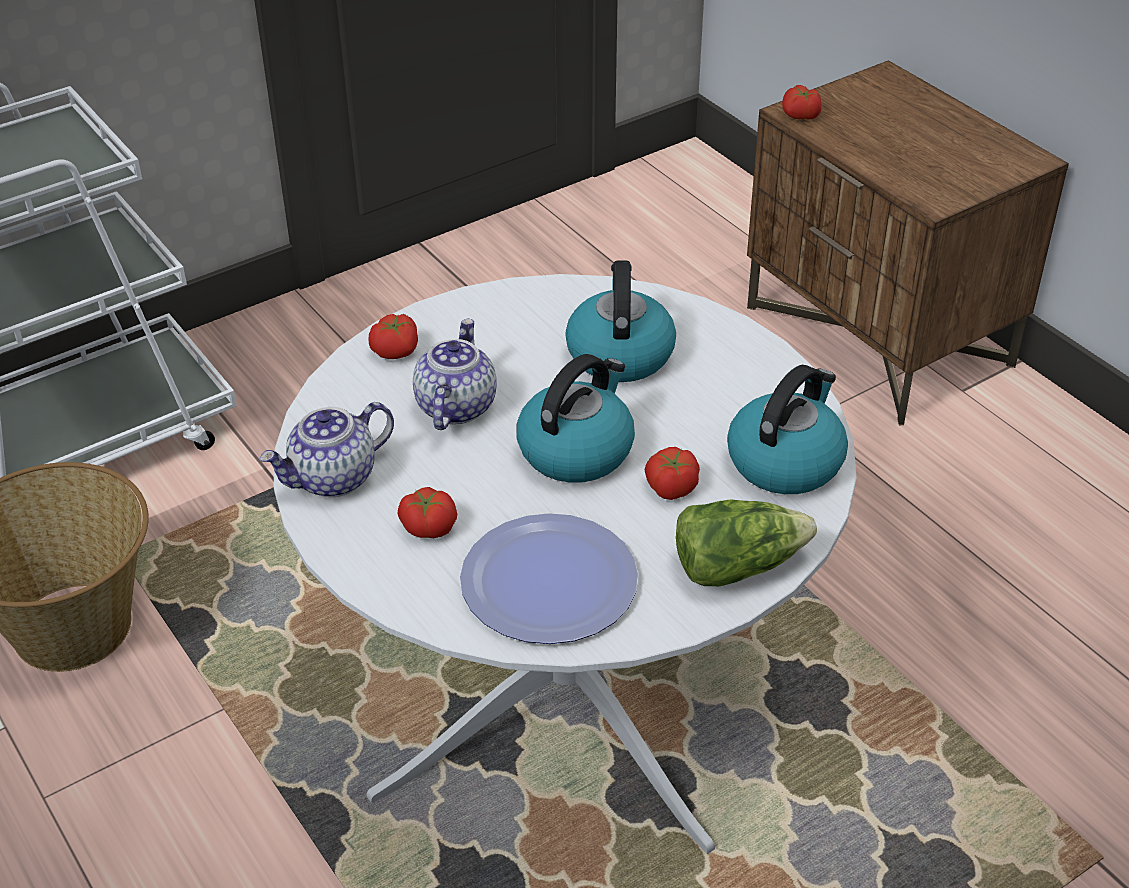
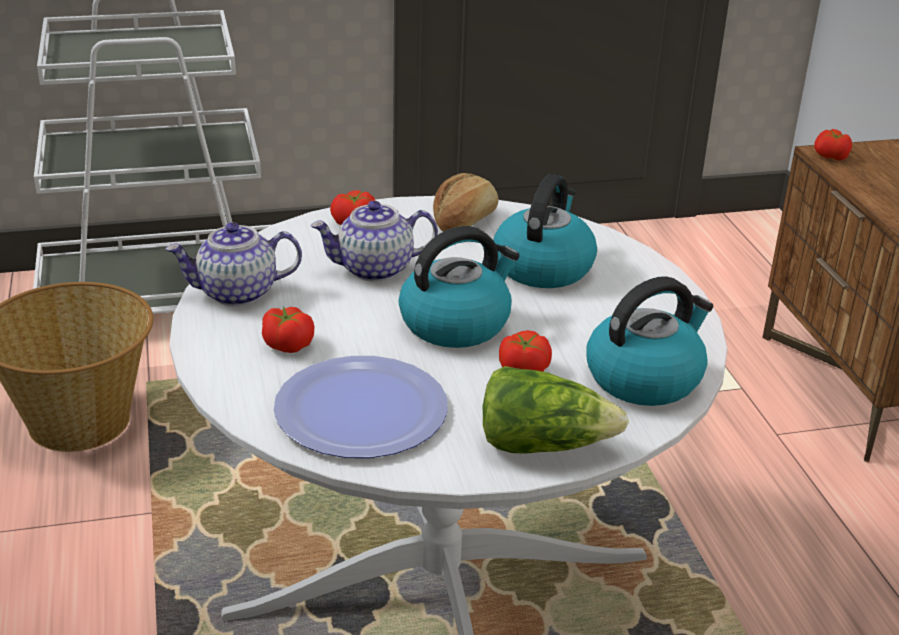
camera: 20 degrees right, 10 degrees down
teapot [413,318,497,430] -> teapot turned 135 degrees counterclockwise [311,201,438,282]
none -> bread [433,173,498,232]

